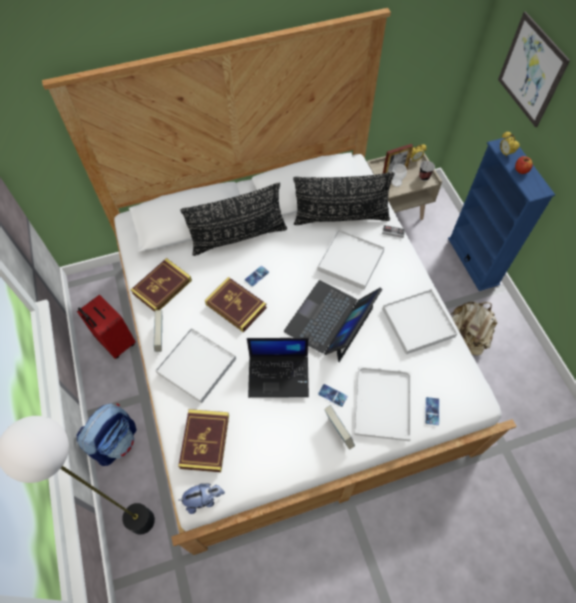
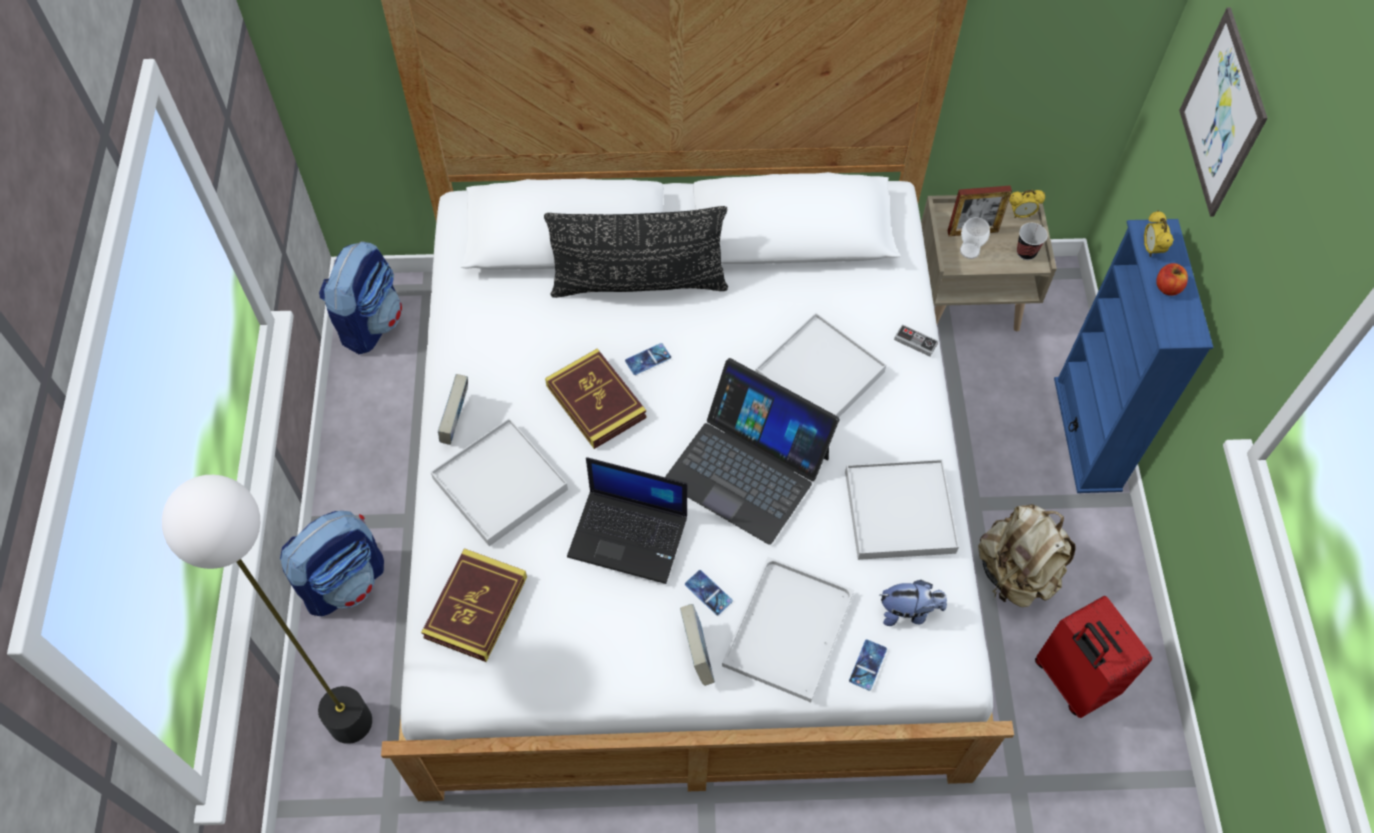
camera: 15 degrees right, 0 degrees up
red suitcase [77,295,136,359] -> red suitcase moved to [1035,596,1152,718]
book [131,258,192,312] -> none
plush toy [178,483,225,514] -> plush toy moved to [880,580,947,626]
laptop [284,280,382,362] -> laptop turned 105 degrees counterclockwise [665,358,840,545]
black pillow [293,172,394,225] -> none
none -> backpack [319,241,402,354]

